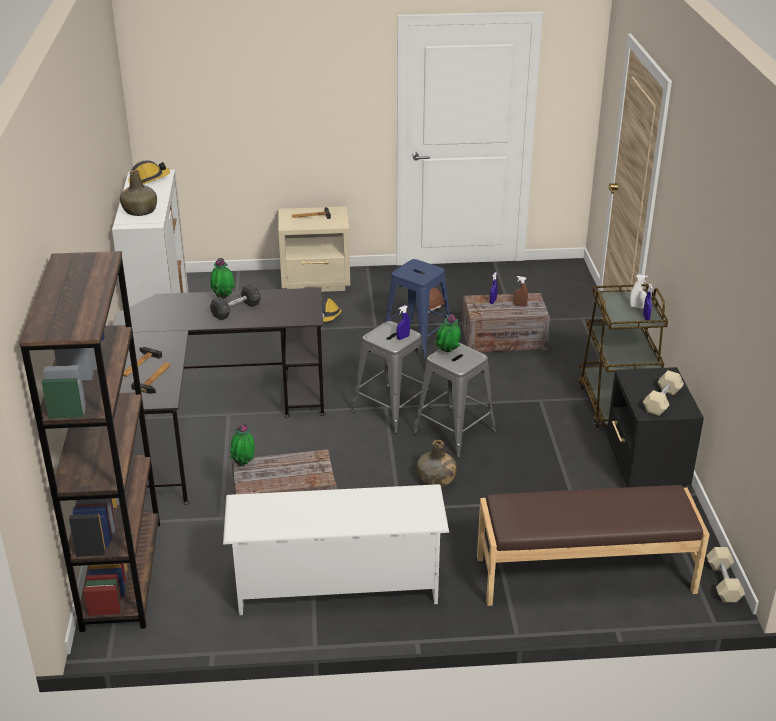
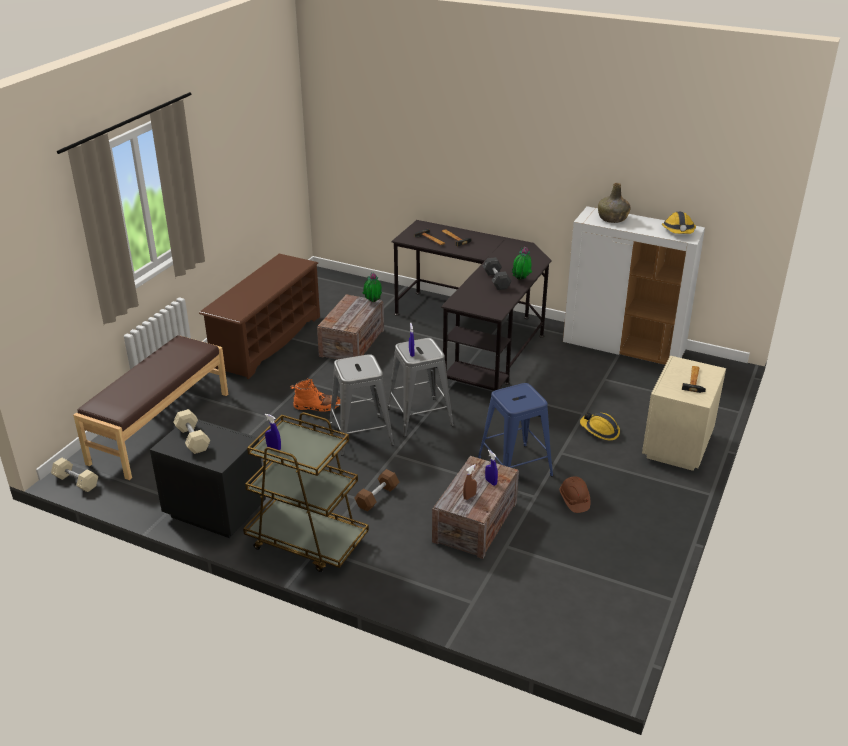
camera: 120 degrees right, 0 degrees up
brown bookcase [19,251,160,632] -> none
white shoe rack [223,484,449,615] -> brown shoe rack [199,254,320,379]
green bottle [417,440,457,487] -> orange boot [290,379,340,412]
potted plant [435,314,461,352] -> none
white spray bottle [630,274,648,308] -> none
none -> brown dumbbell [354,469,399,512]

